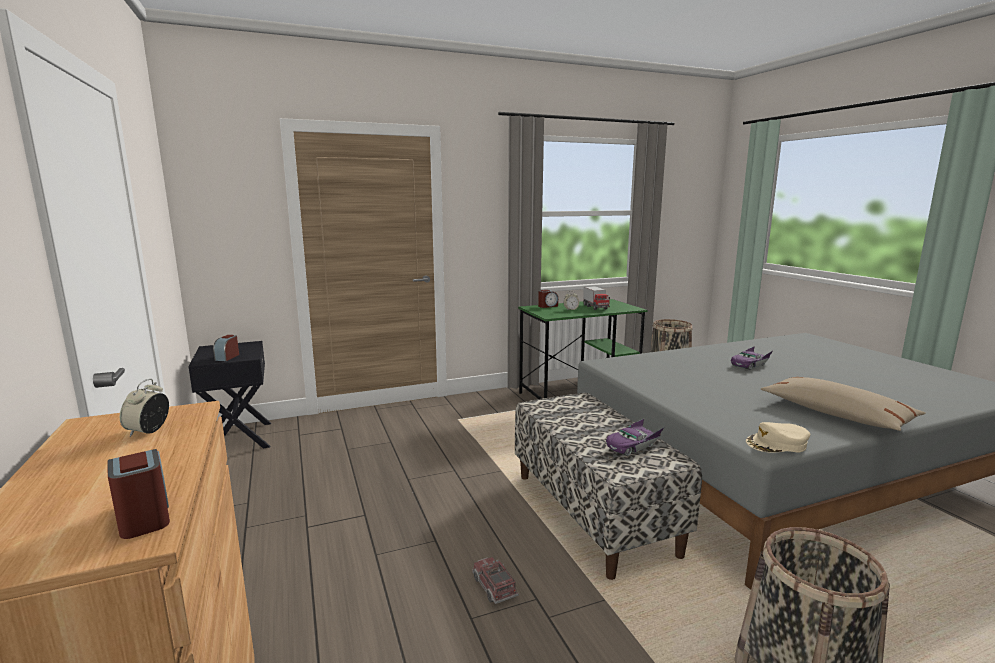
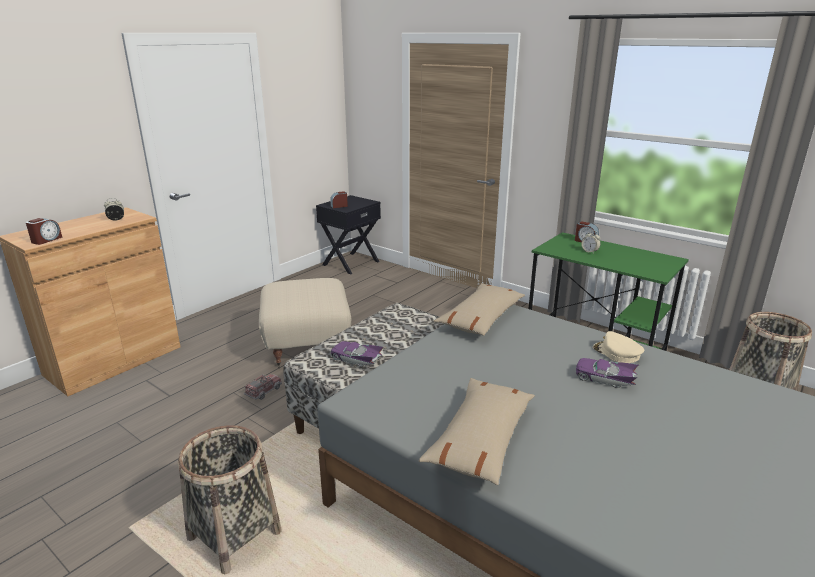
camera: 60 degrees right, 10 degrees up
toy truck [583,286,610,310] -> none
beige cap [746,422,810,453] -> beige cap moved to [593,331,644,363]
none -> beige ottoman [259,278,351,368]
none -> beige pillow [434,283,525,336]

